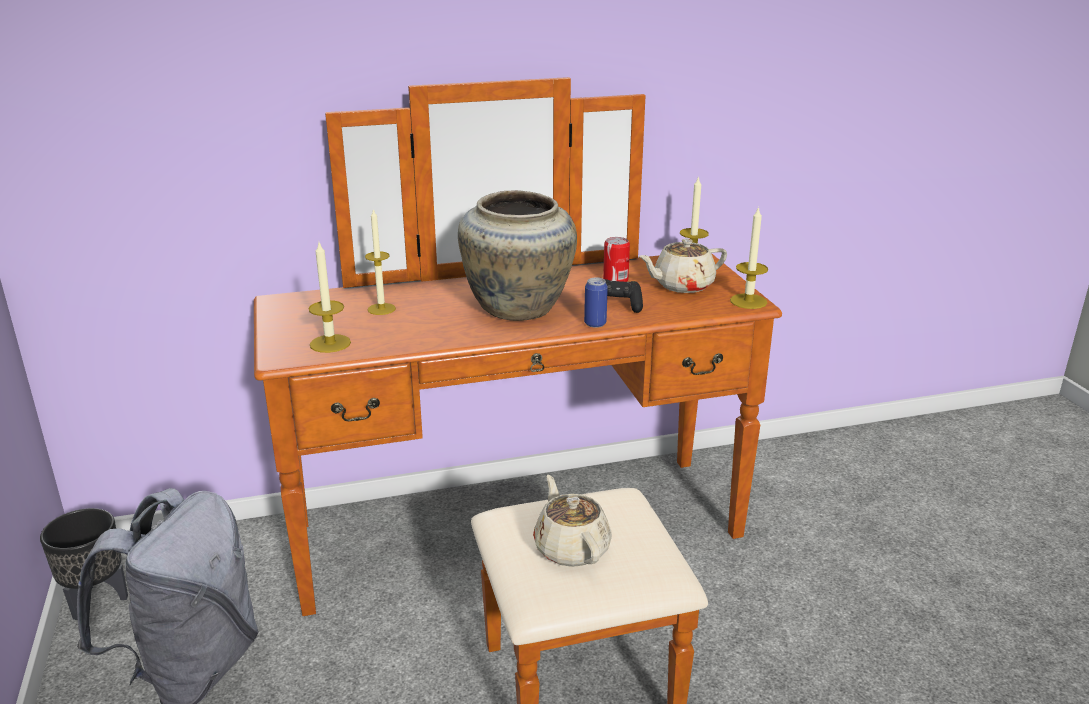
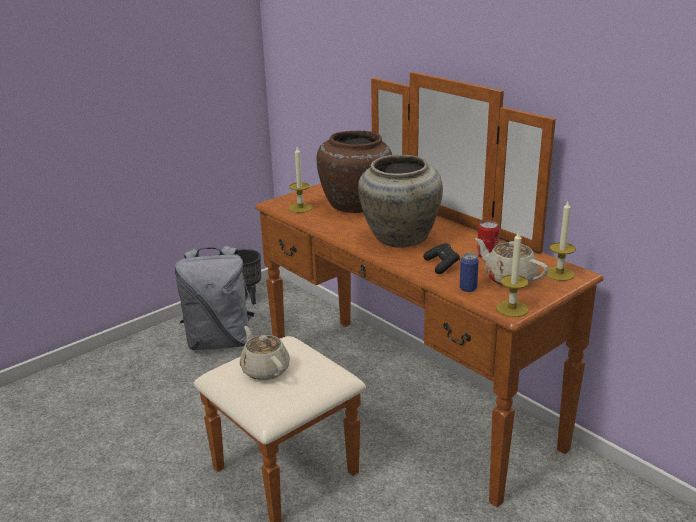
camera: 65 degrees right, 0 degrees up
candle [365,208,396,315] -> brown vase [316,131,392,213]
beige teapot [533,475,612,567] -> beige teapot turned 75 degrees counterclockwise [240,326,290,380]
can [584,277,608,328] -> can moved to [460,253,479,292]

